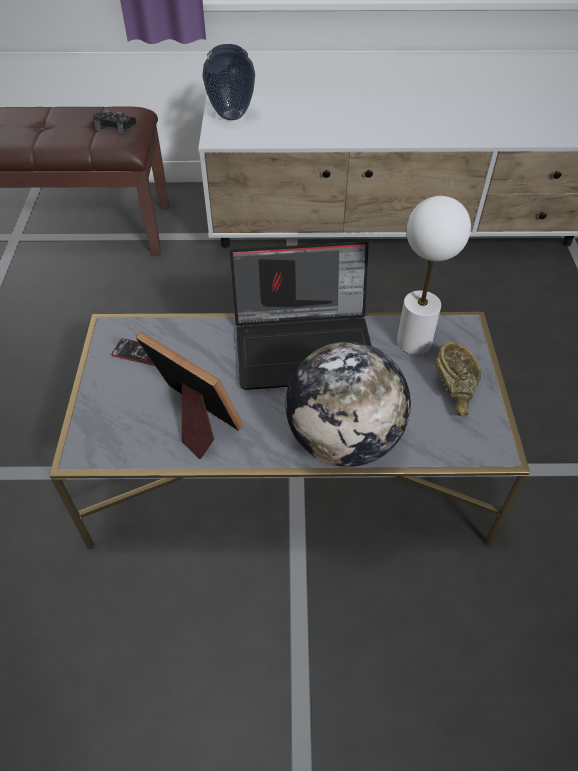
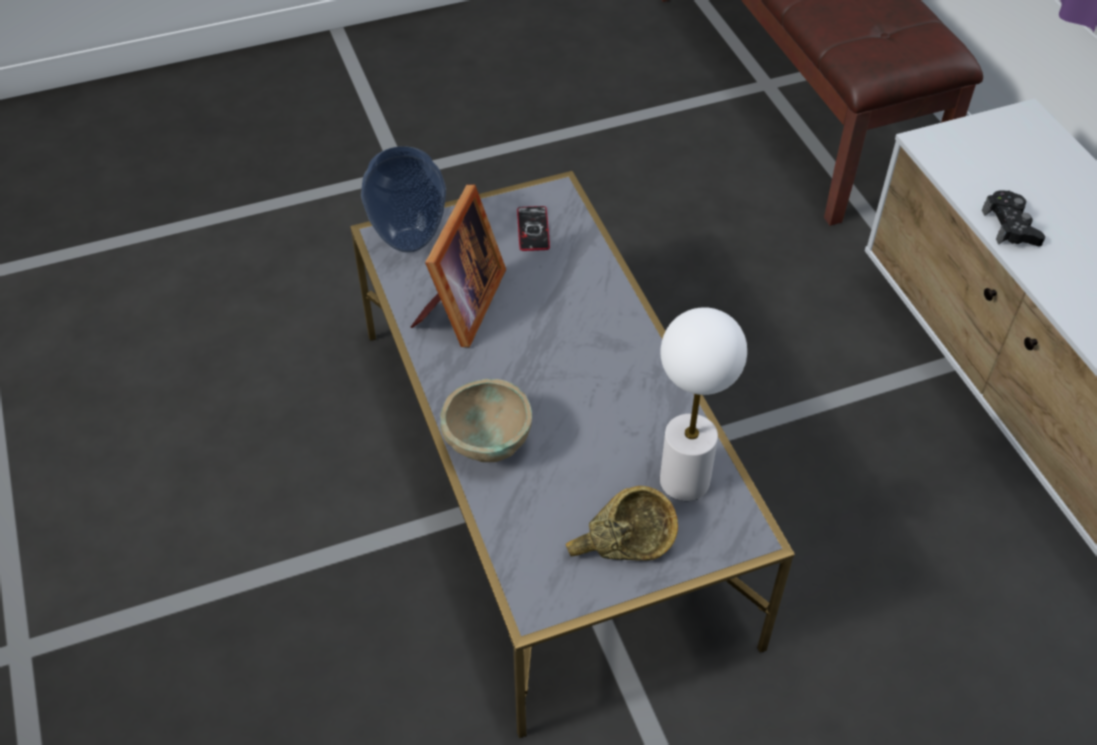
camera: 70 degrees right, 0 degrees up
black game controller [93,110,136,135] -> black game controller moved to [982,190,1045,246]
vase [202,44,255,120] -> vase moved to [361,146,446,253]
laptop [230,241,371,390] -> none
globe [285,342,411,467] -> beige bowl [440,379,532,462]

